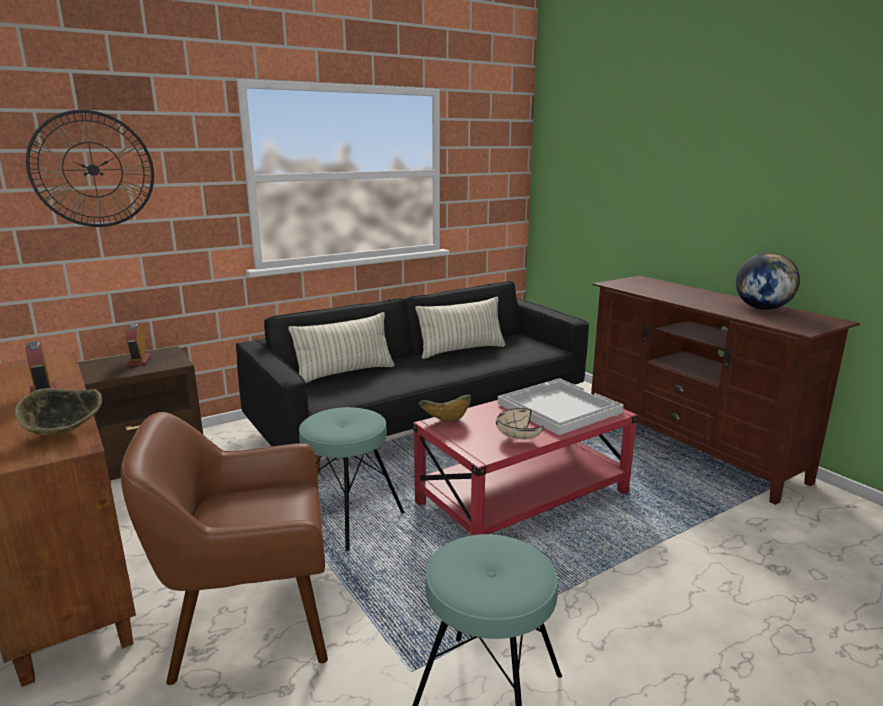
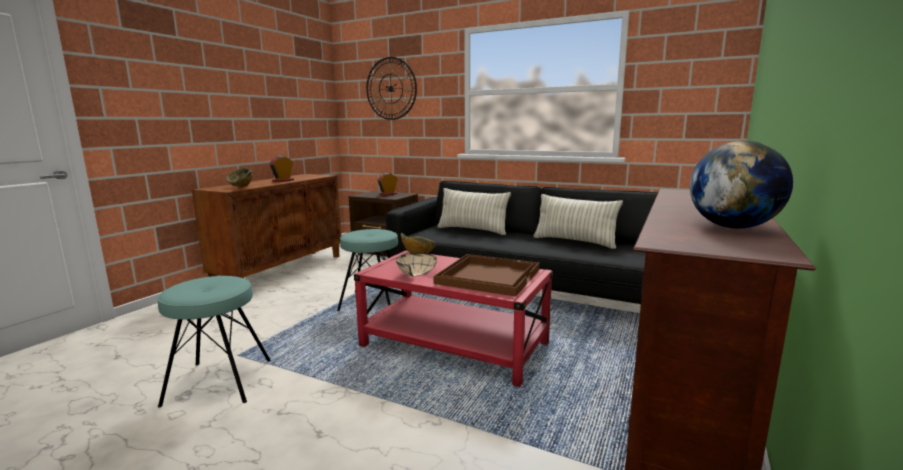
camera: 60 degrees right, 5 degrees down
brown armchair [121,412,328,685] -> none
white tray [498,378,623,435] -> brown tray [433,254,539,297]

